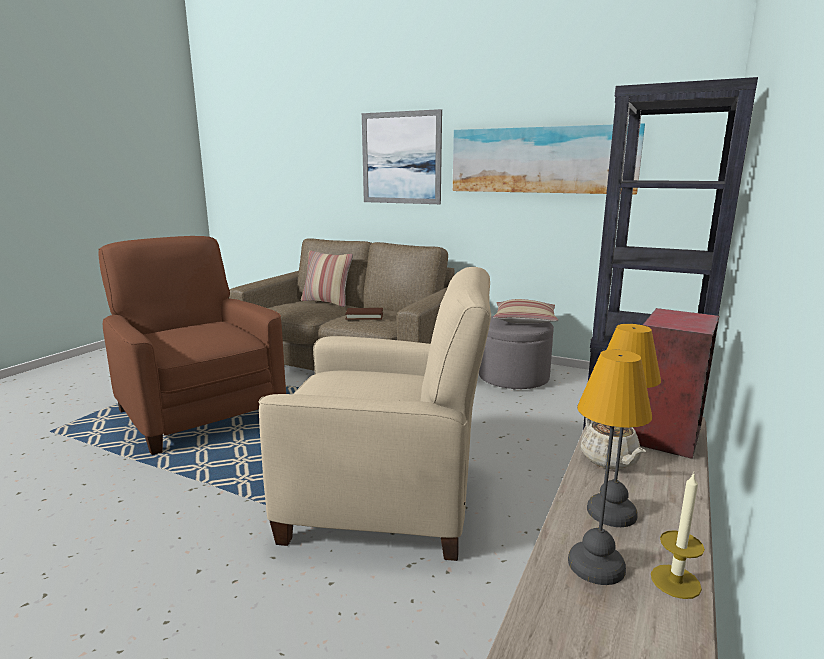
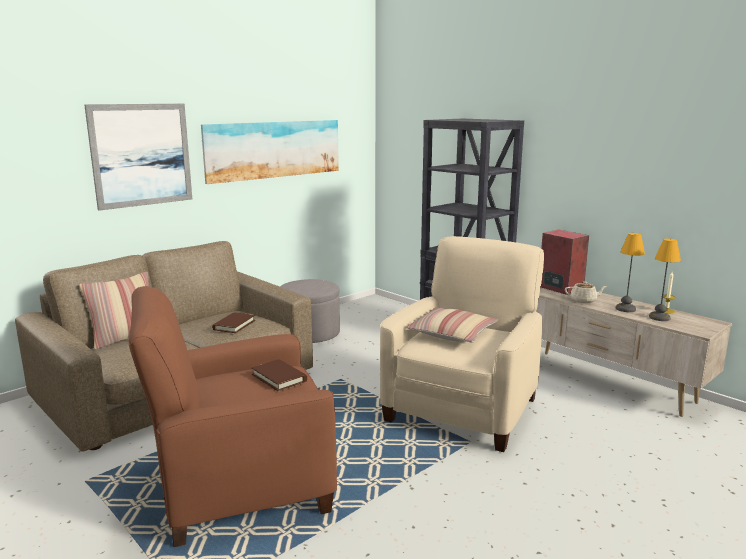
camera: 70 degrees left, 0 degrees up
pillow [493,299,558,323] -> pillow moved to [404,307,498,343]
none -> brown book [252,359,307,391]

